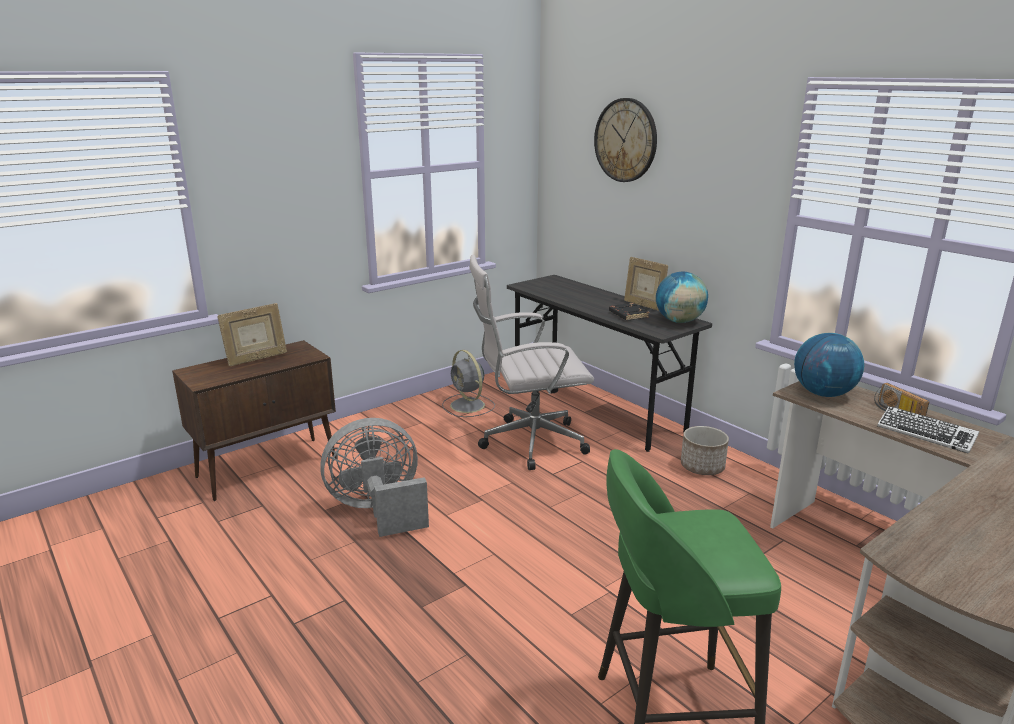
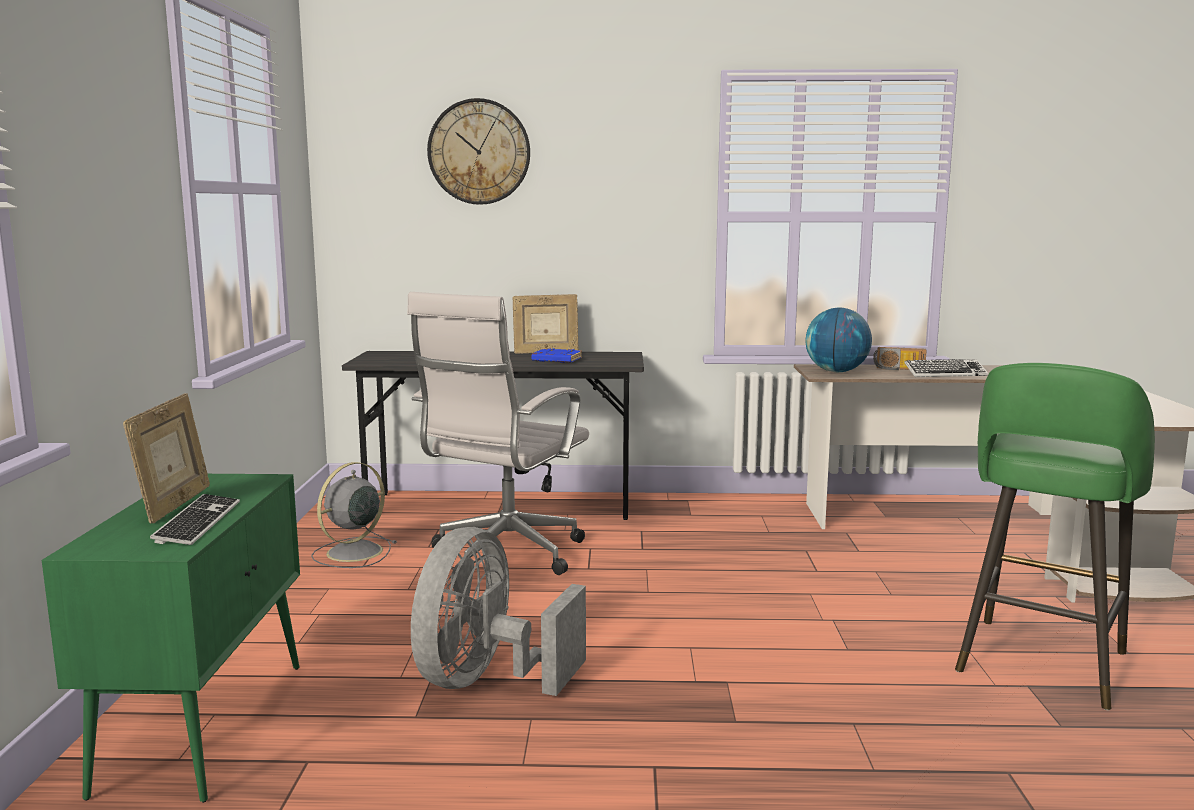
camera: 50 degrees left, 10 degrees down
brown cabinet [172,340,336,501] -> green cabinet [42,474,300,803]
grey fan [442,350,495,417] -> grey fan turned 120 degrees clockwise [311,462,397,568]
black book [609,303,650,321] -> blue book [531,348,582,363]
globe [656,272,708,323] -> none
planter [681,426,729,475] -> none
none -> keyboard [150,494,240,545]

